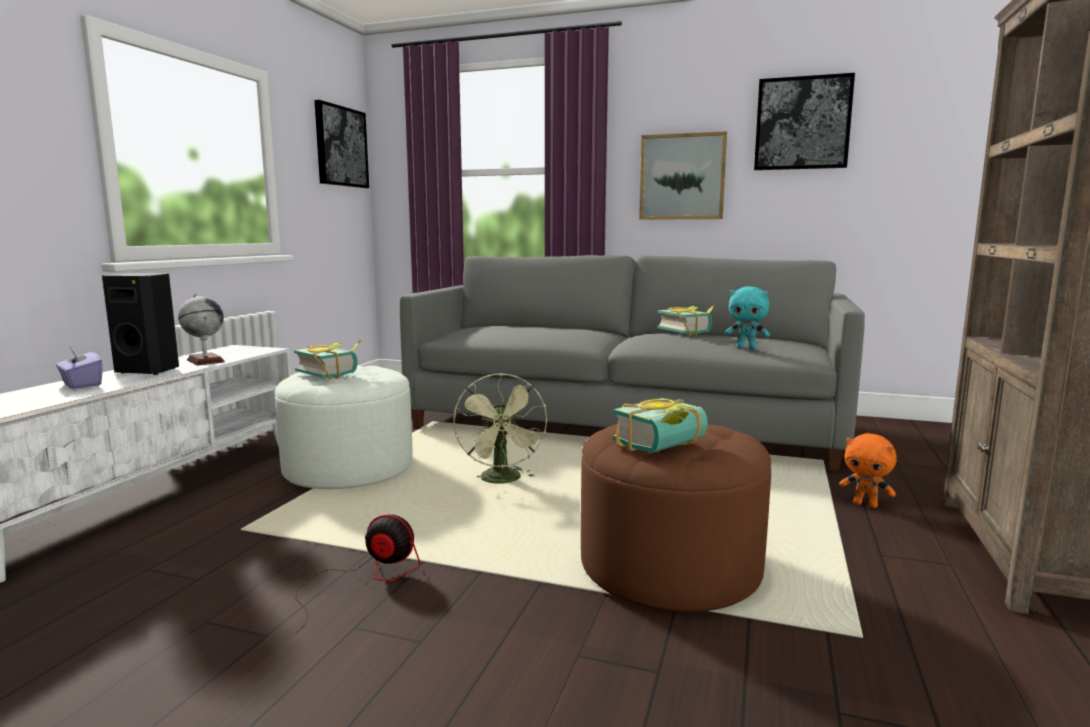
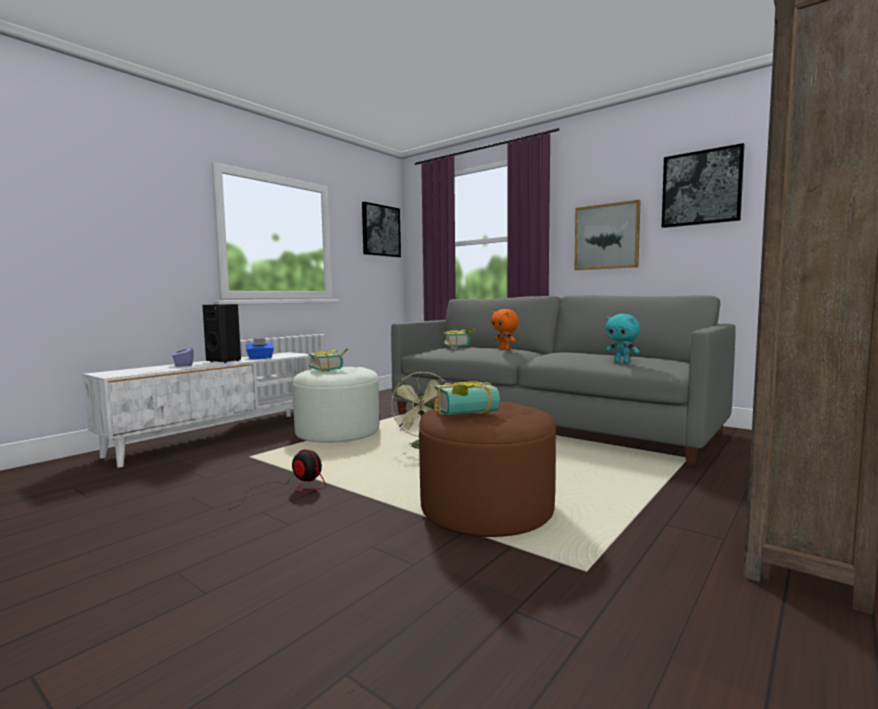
camera: 20 degrees right, 5 degrees down
globe [178,294,225,366] -> blue tissue box [246,338,274,359]
book [657,305,715,336] -> book moved to [443,328,475,348]
orange plush toy [839,433,897,508] -> orange plush toy moved to [491,309,519,350]

